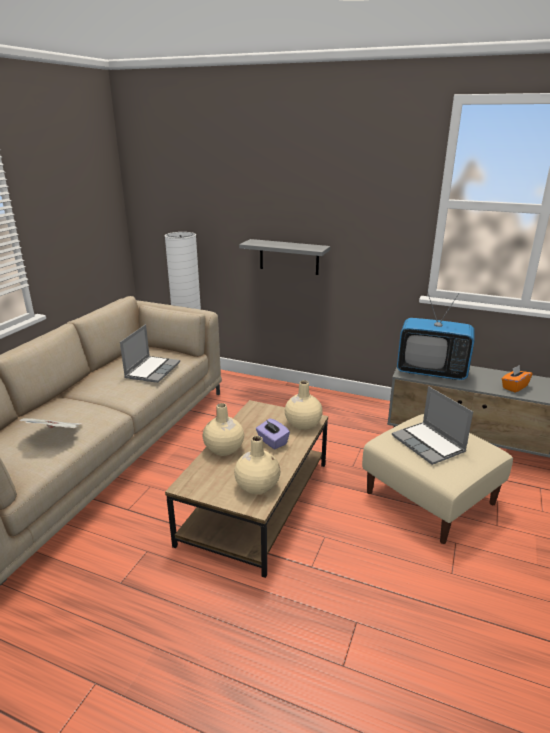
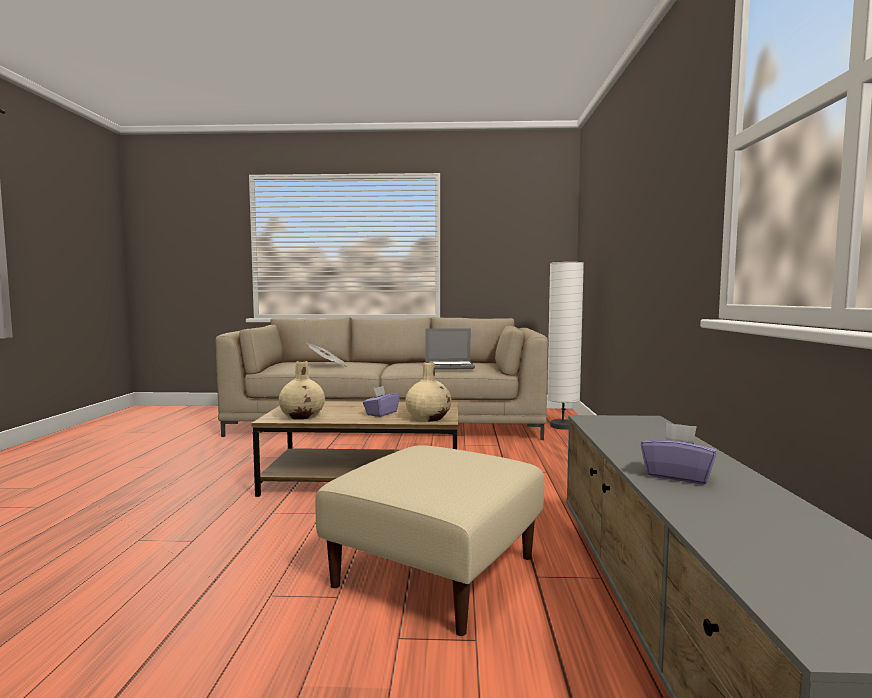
camera: 70 degrees right, 20 degrees down
beige vase [203,403,244,456] -> none
grey shelf [239,239,330,275] -> none
laptop [392,386,473,465] -> none
television [397,290,475,380] -> none
orange tissue box [502,365,532,393] -> purple tissue box [641,422,717,485]

